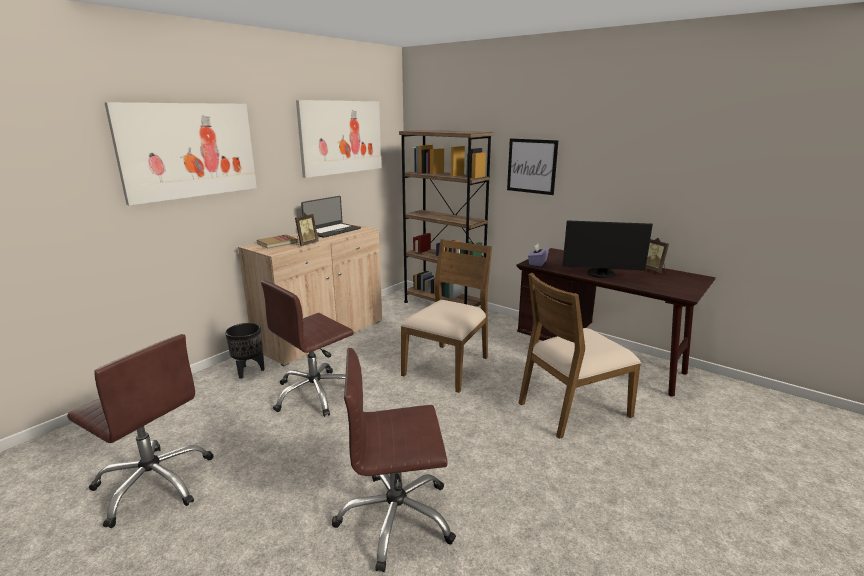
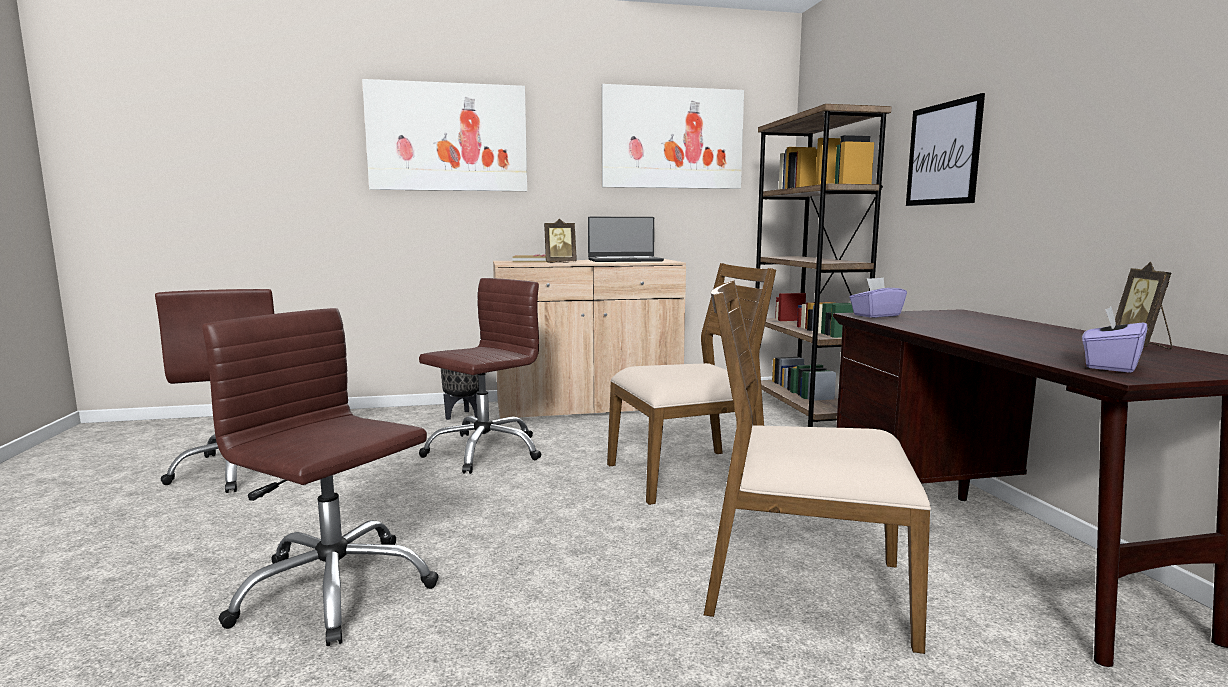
camera: 40 degrees right, 10 degrees down
brown office chair [261,280,353,417] -> brown office chair turned 135 degrees clockwise [419,278,542,474]
monitor [562,220,653,278] -> none
none -> purple tissue box [1082,307,1148,373]

